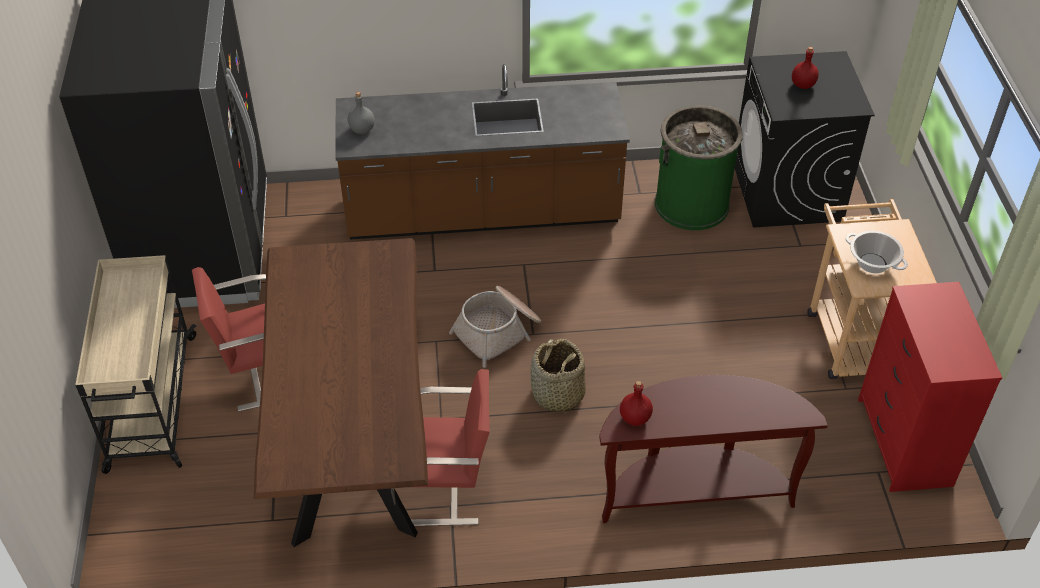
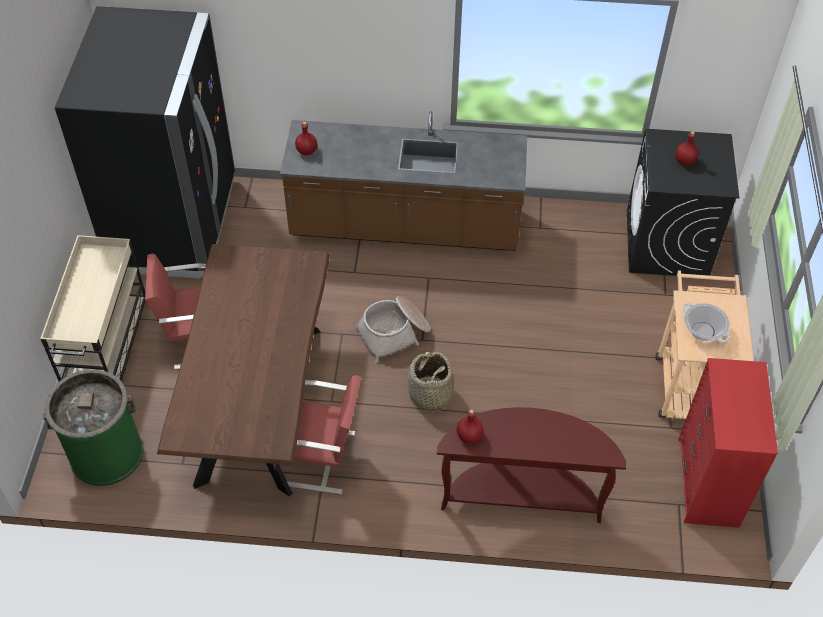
camera: 10 degrees right, 5 degrees up
grey bottle [348,92,375,134] -> red bottle [295,122,317,155]
green trash can [655,105,743,230] -> green trash can moved to [43,369,144,486]

